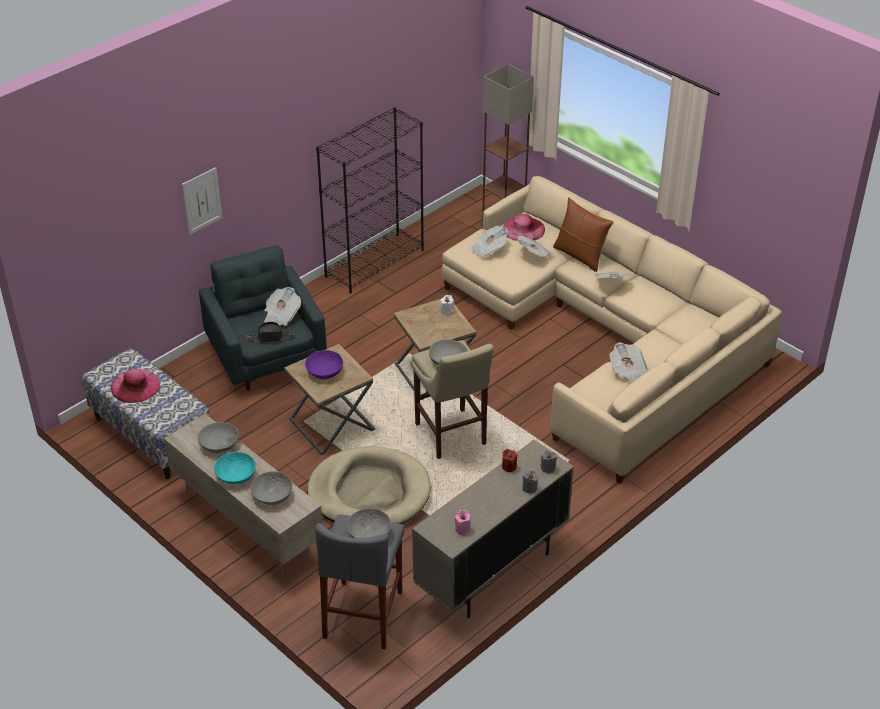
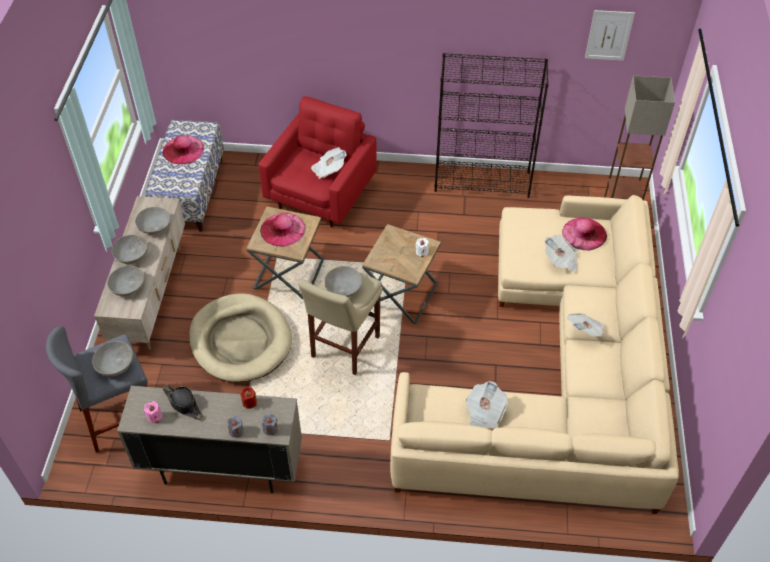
camera: 50 degrees right, 10 degrees up
picture [182,167,222,235] -> picture moved to [585,10,635,61]
grey armchair [199,245,327,391] -> red armchair [258,96,377,227]
turquoise bowl [214,451,256,484] -> grey bowl [112,235,148,264]
black hat [246,322,294,343] -> black hat moved to [163,384,203,420]
purple bowl [305,350,343,379] -> pink hat [260,213,305,247]
newspaper [470,226,508,258] -> none
brown pillow [553,197,613,272] -> none

